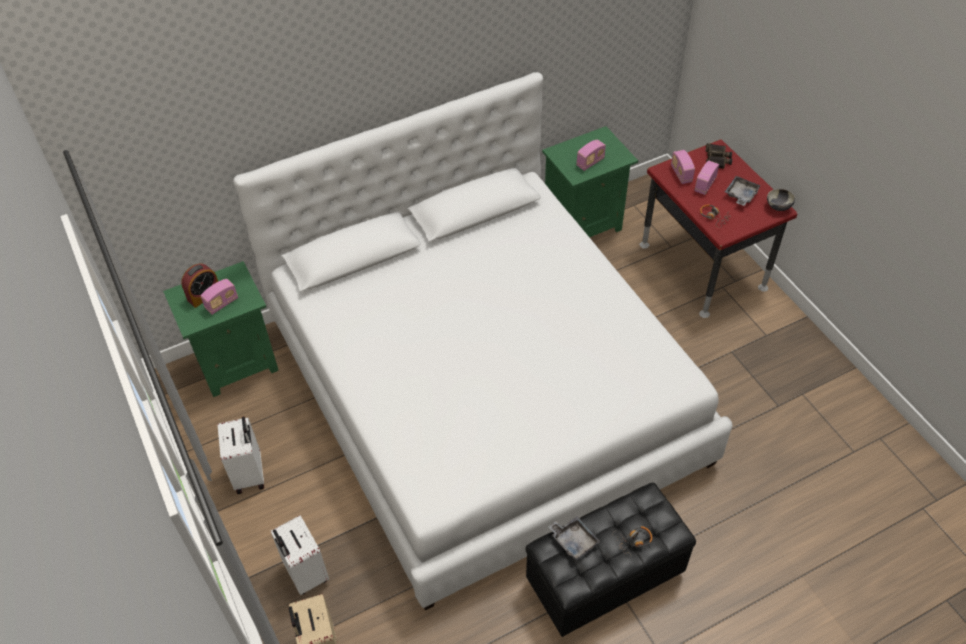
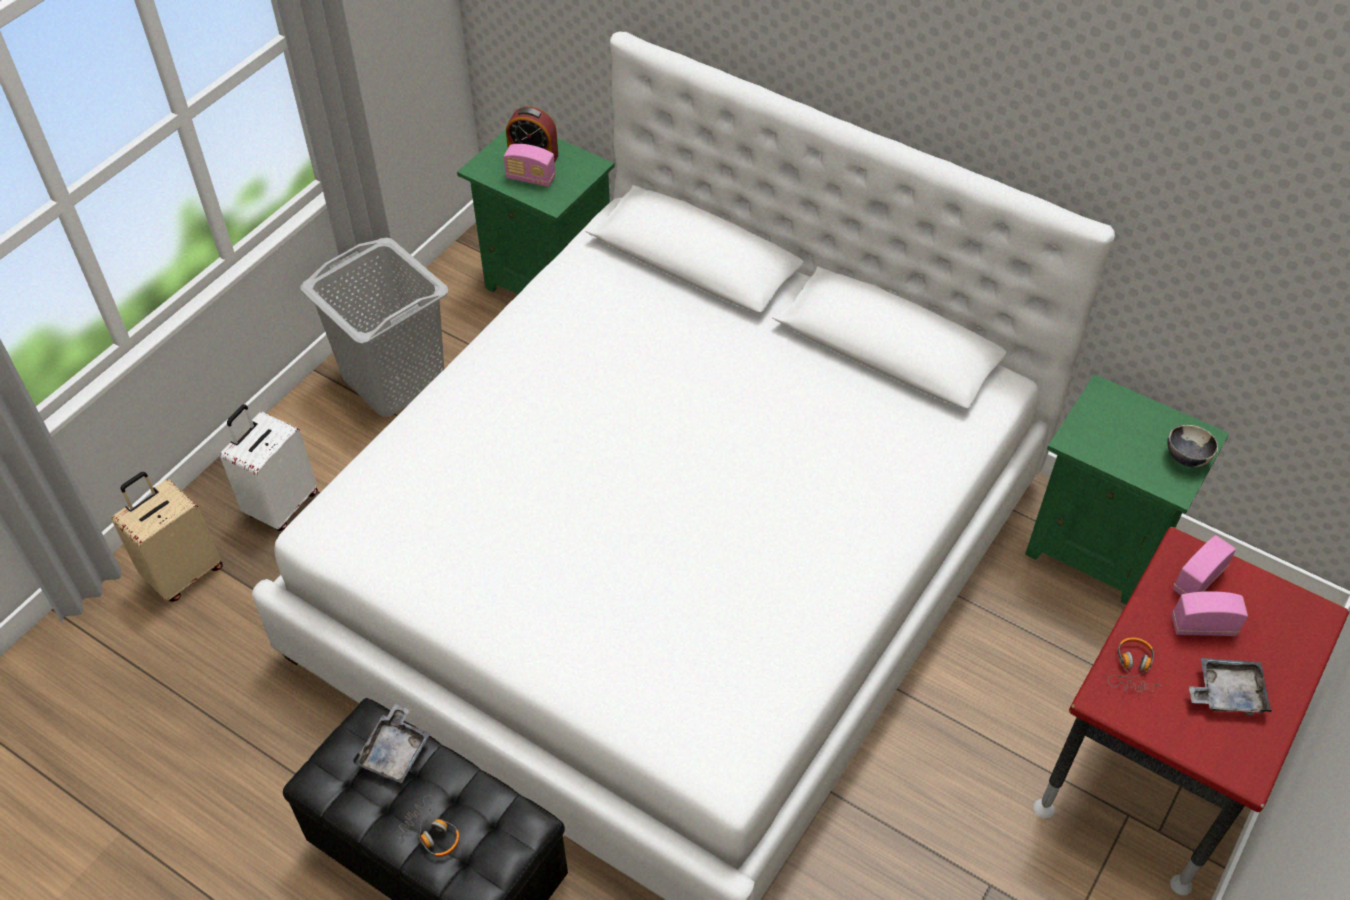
camera: 60 degrees right, 0 degrees up
white suitcase [218,416,264,494] -> grey laundry basket [300,238,448,417]
radio [576,139,606,171] -> none
binoculars [706,143,732,169] -> none
bowl [767,189,795,211] -> bowl moved to [1167,425,1218,467]

